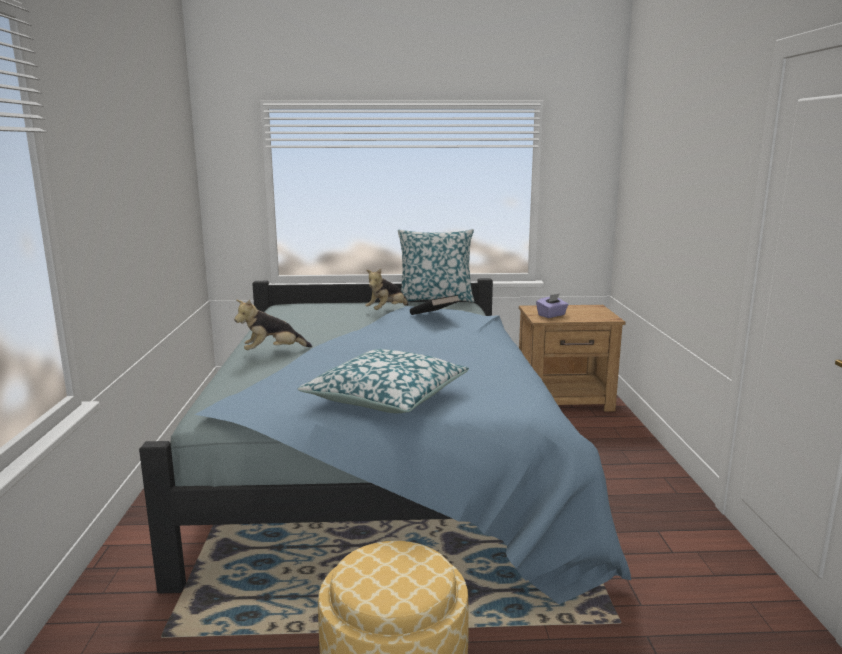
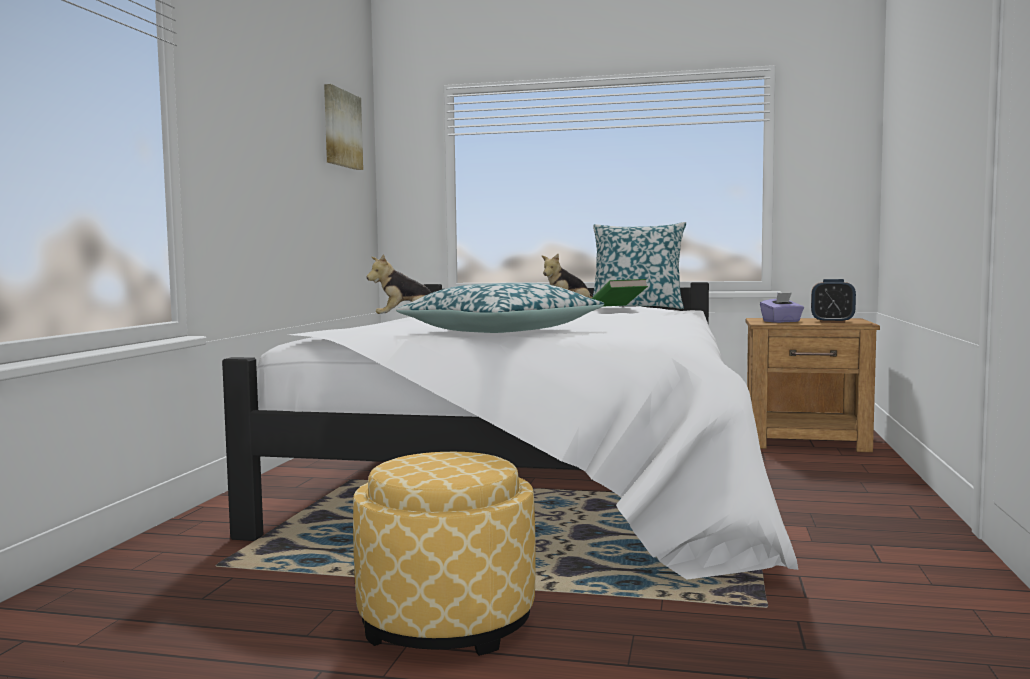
camera: 15 degrees right, 10 degrees down
blue bed [139,278,631,604] -> white bed [222,282,798,580]
black book [410,295,460,315] -> green book [591,279,648,307]
none -> picture [324,84,363,170]
none -> alarm clock [811,279,856,323]

